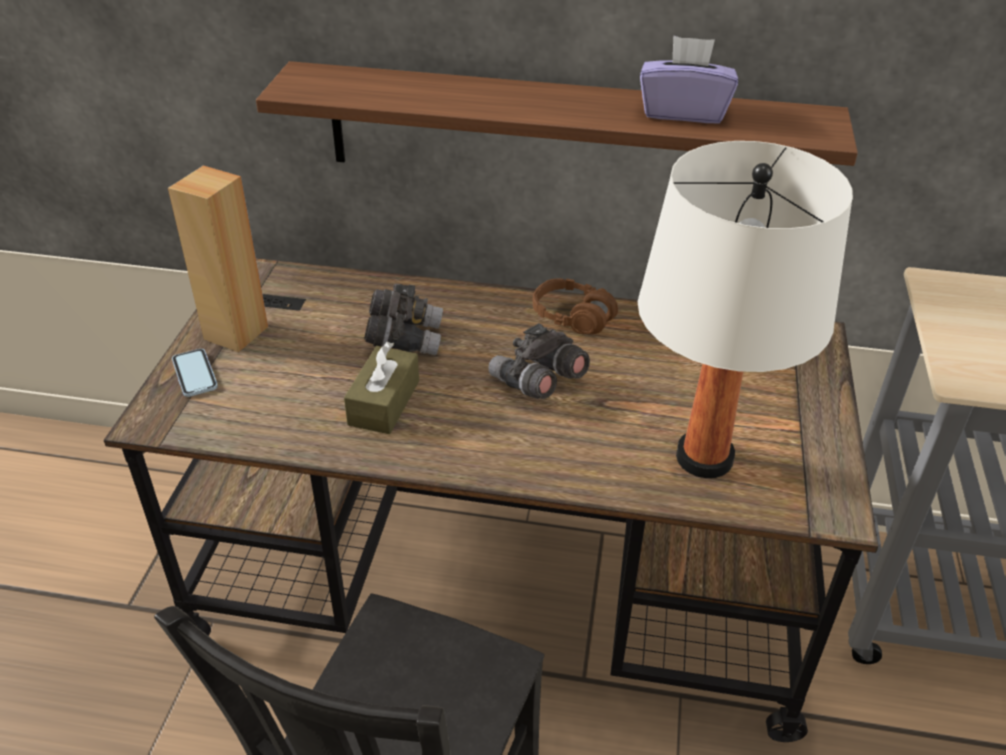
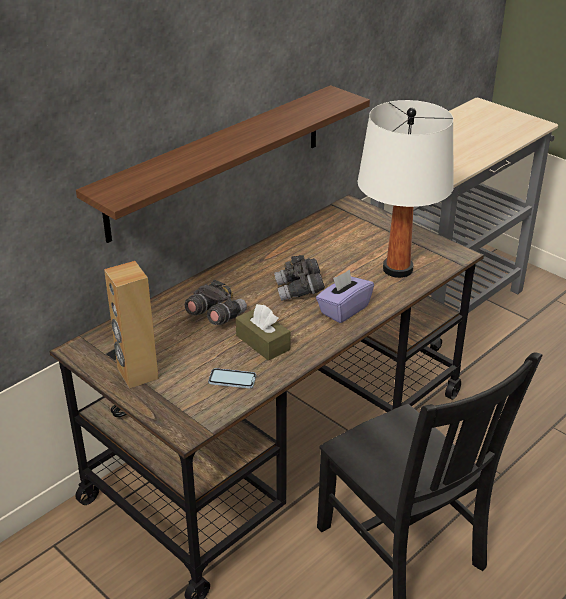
camera: 55 degrees left, 5 degrees down
phone [172,349,218,397] -> phone moved to [208,368,256,389]
brown headphones [533,278,618,334] -> none
purple tissue box [640,36,738,123] -> purple tissue box moved to [316,269,374,323]

